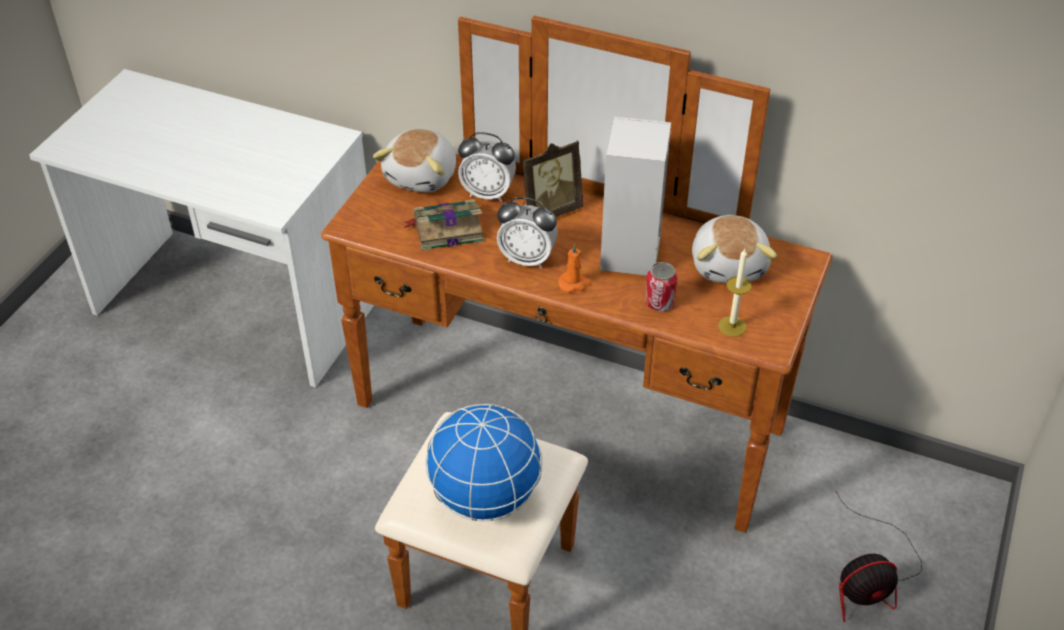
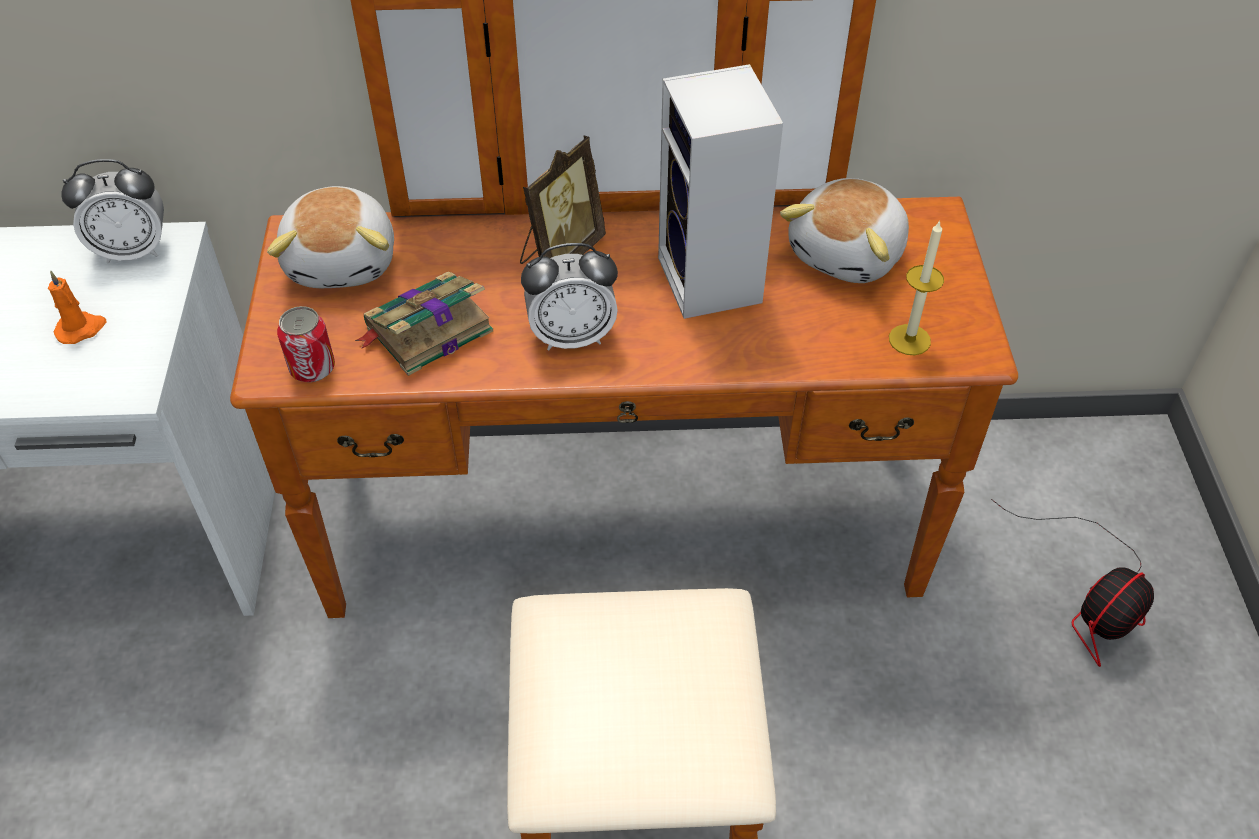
camera: 25 degrees left, 5 degrees up
globe [425,404,543,521] -> none
alarm clock [458,132,516,202] -> alarm clock moved to [62,159,164,264]
orange candle [558,243,592,292] -> orange candle moved to [48,271,106,344]
can [645,262,678,312] -> can moved to [277,306,335,382]
plush toy [692,215,777,283] -> plush toy turned 60 degrees clockwise [780,178,909,283]

